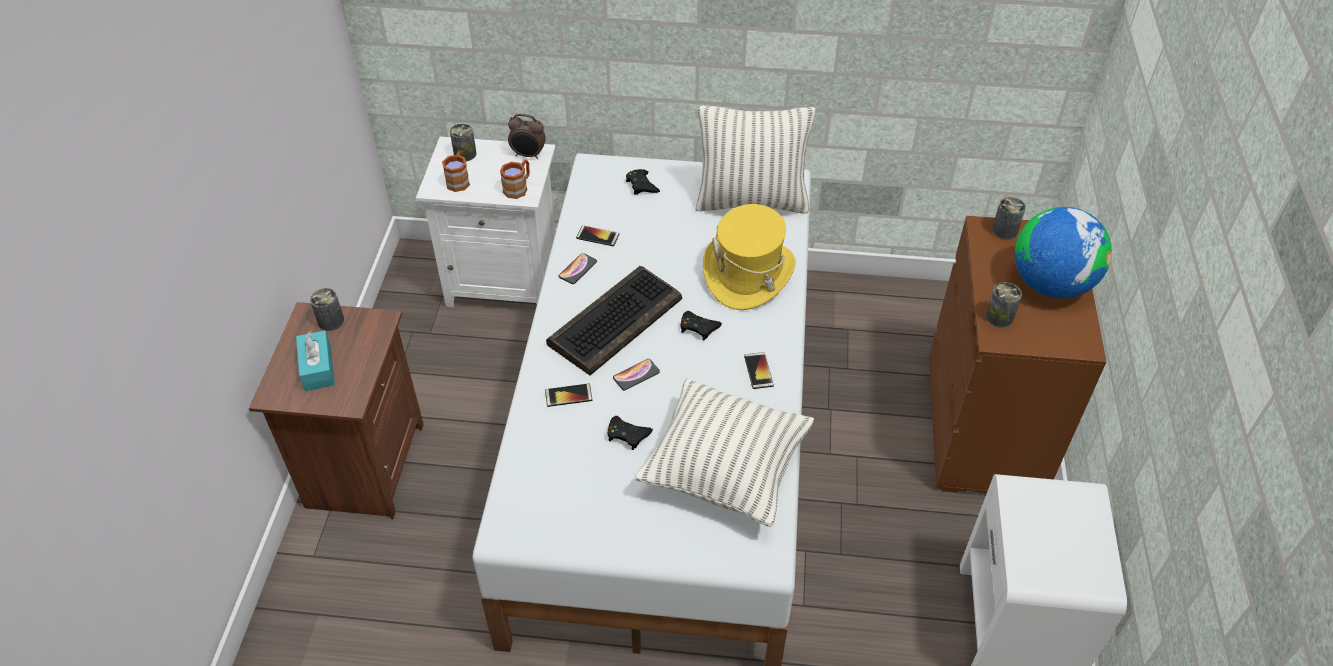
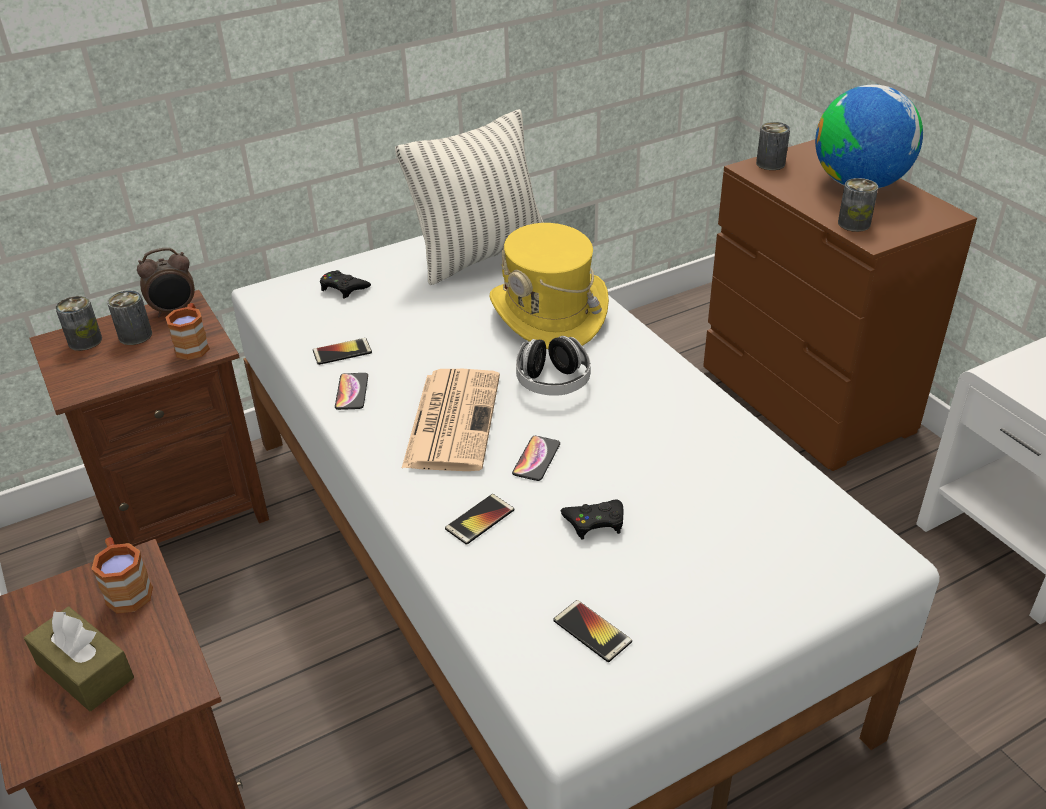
camera: 35 degrees left, 10 degrees down
turquoise tissue box [296,331,335,391] -> brown tissue box [24,607,134,711]
can [310,288,344,331] -> can moved to [107,290,152,345]
white nightstand [416,137,556,307] -> brown nightstand [29,290,269,546]
brown mug [442,151,470,192] -> brown mug moved to [92,537,153,614]
keyboard [546,266,682,375] -> newspaper [402,369,500,471]
pillow [635,378,814,527] -> none
black game controller [680,311,722,341] -> headphones [516,336,591,396]
phone [744,352,774,389] -> phone moved to [553,600,632,662]

